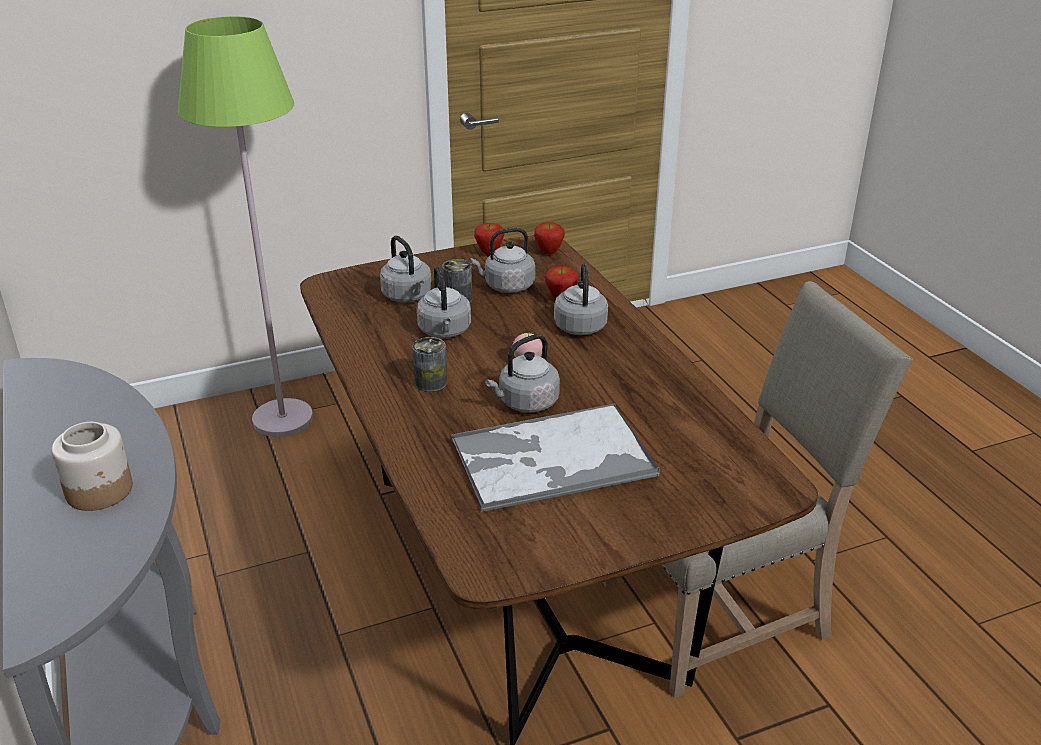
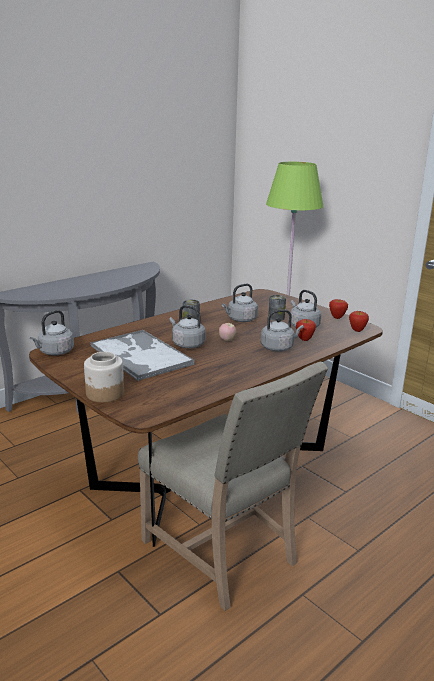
camera: 70 degrees right, 10 degrees down
jar [51,422,133,511] -> jar moved to [84,352,124,403]
grey kettle [380,236,432,303] -> grey kettle moved to [30,310,74,355]

